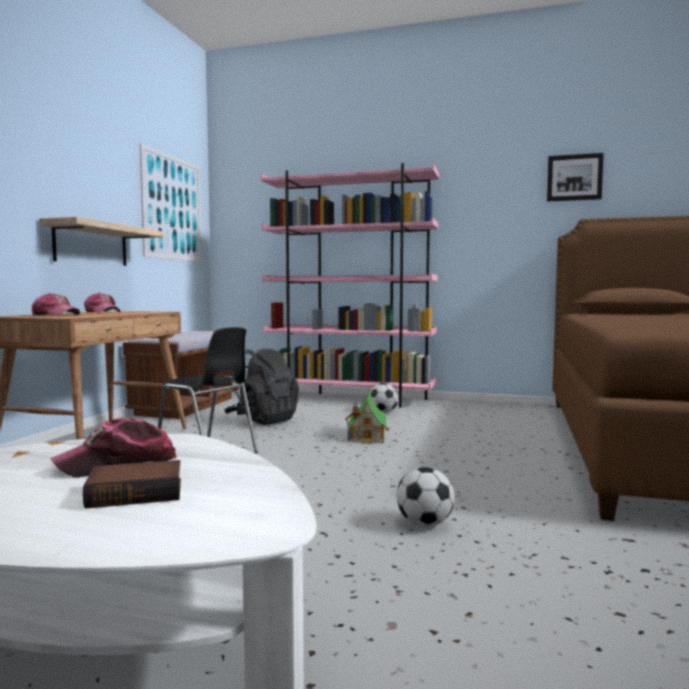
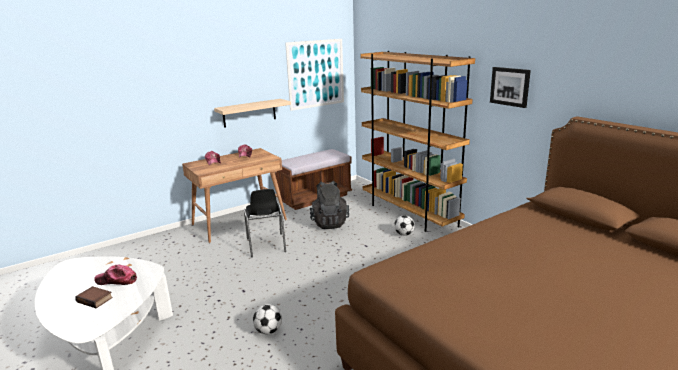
camera: 40 degrees right, 15 degrees up
pink bookcase [261,163,439,407] -> brown bookcase [361,51,475,232]
toy house [345,392,391,444] -> none
picture [547,153,604,202] -> picture moved to [490,67,531,108]

